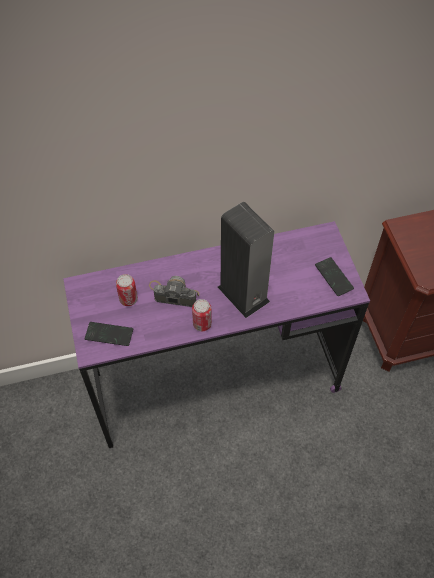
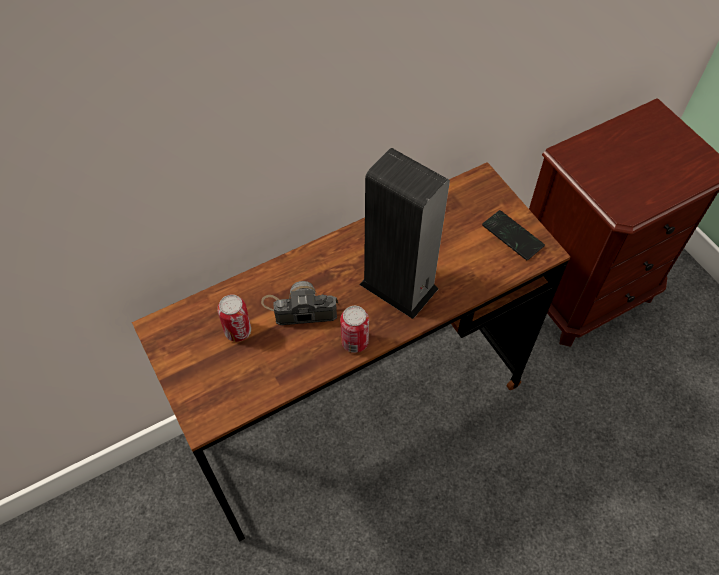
camera: 15 degrees left, 0 degrees up
purple desk [63,221,370,448] -> brown desk [132,162,571,542]
phone [85,322,133,346] -> none

